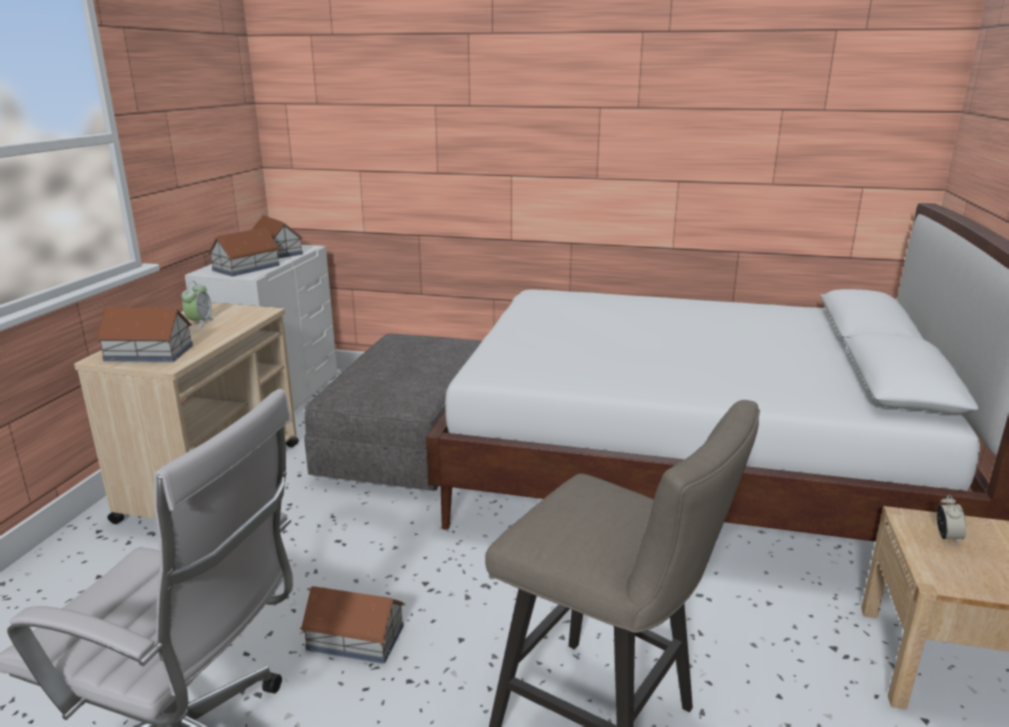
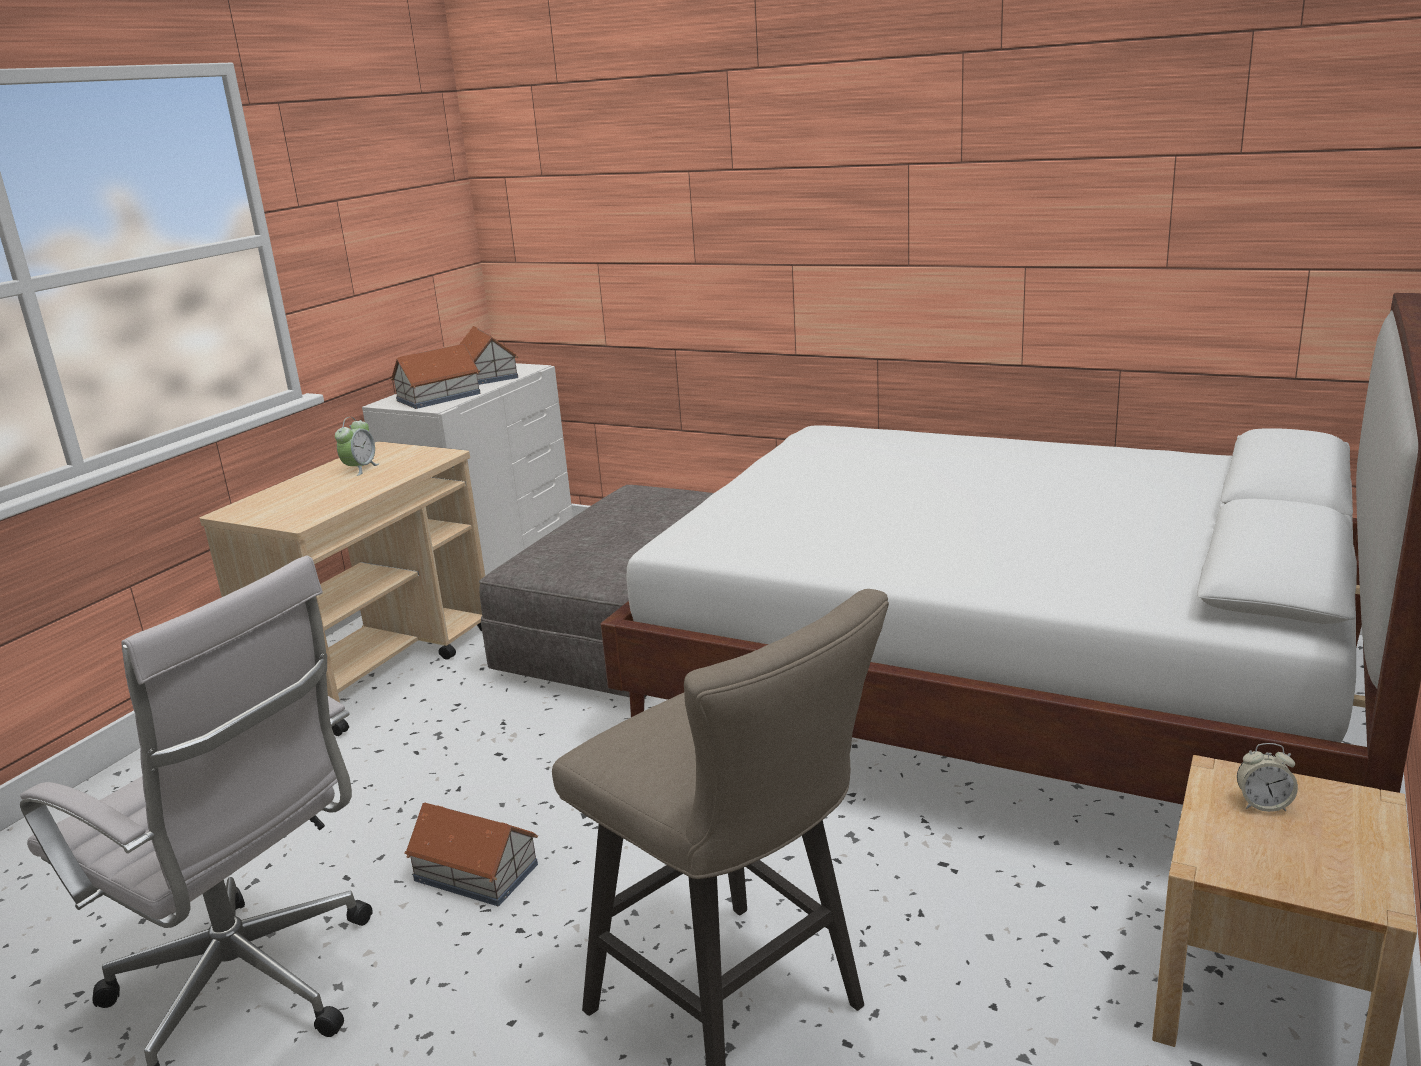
camera: 15 degrees right, 0 degrees up
toy house [95,307,193,362] -> none
alarm clock [937,494,966,545] -> alarm clock turned 75 degrees clockwise [1237,743,1298,812]

